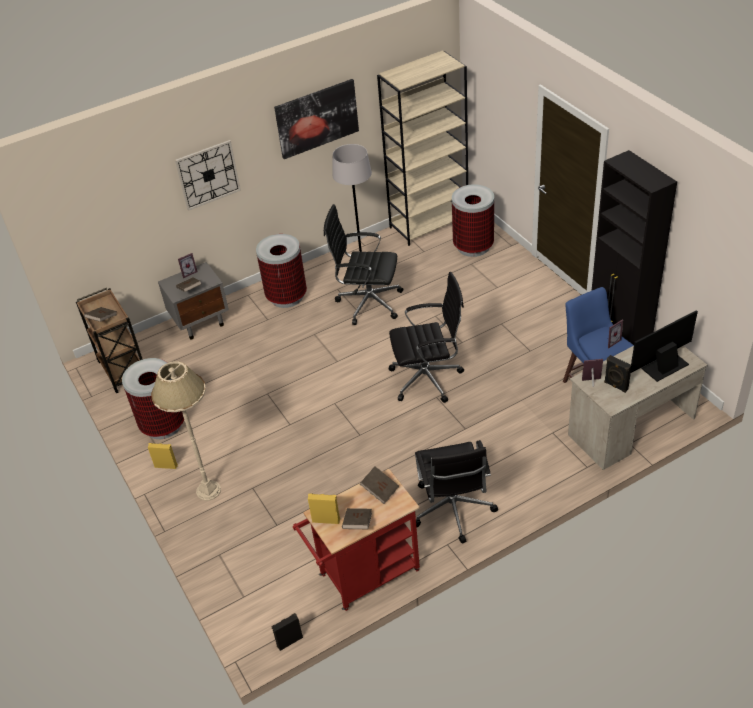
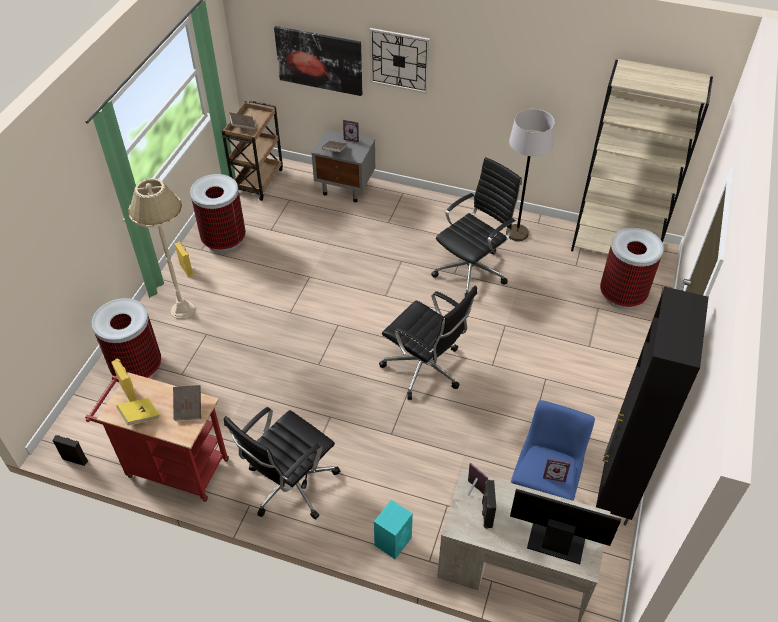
camera: 45 degrees right, 5 degrees up
trash can [256,234,307,308] -> trash can moved to [92,298,161,378]
picture [274,79,359,159] -> picture moved to [274,26,362,96]
black office chair [324,204,404,325] -> black office chair turned 75 degrees clockwise [431,157,522,297]
brown book [342,508,372,529] -> yellow book [116,398,160,426]
none -> turquoise speaker [374,500,413,559]

